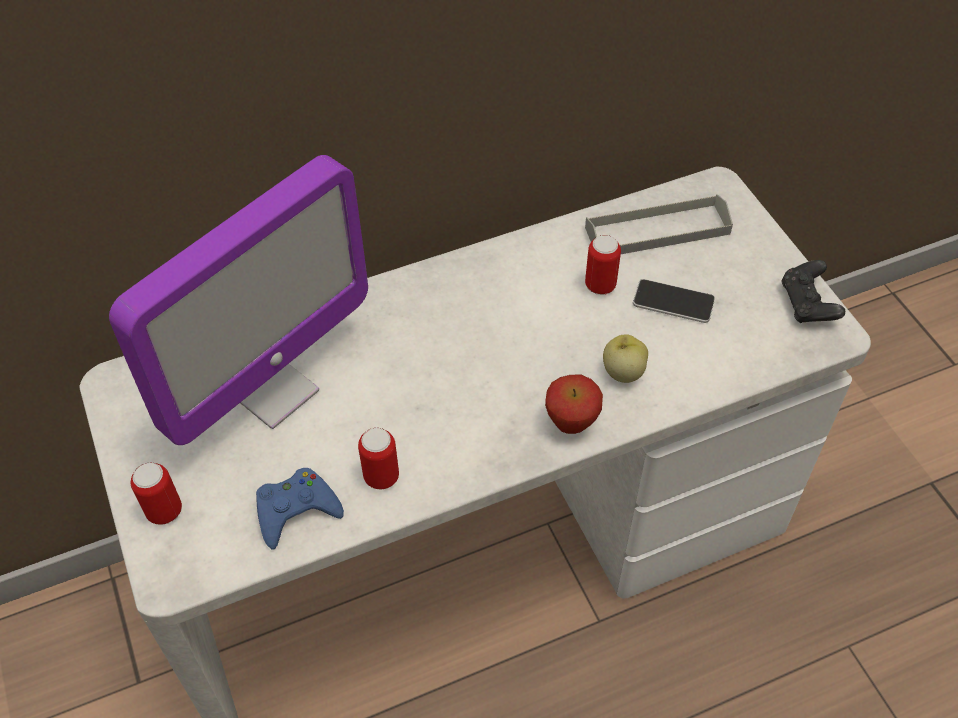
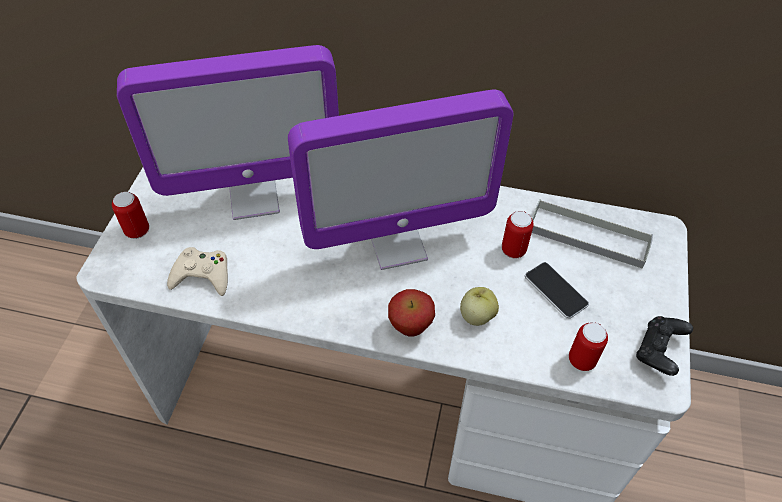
camera: 35 degrees right, 0 degrees up
blue game controller [256,468,344,550] -> beige game controller [167,247,228,296]
can [358,428,399,489] -> can moved to [569,322,608,371]
none -> monitor [288,89,514,270]

